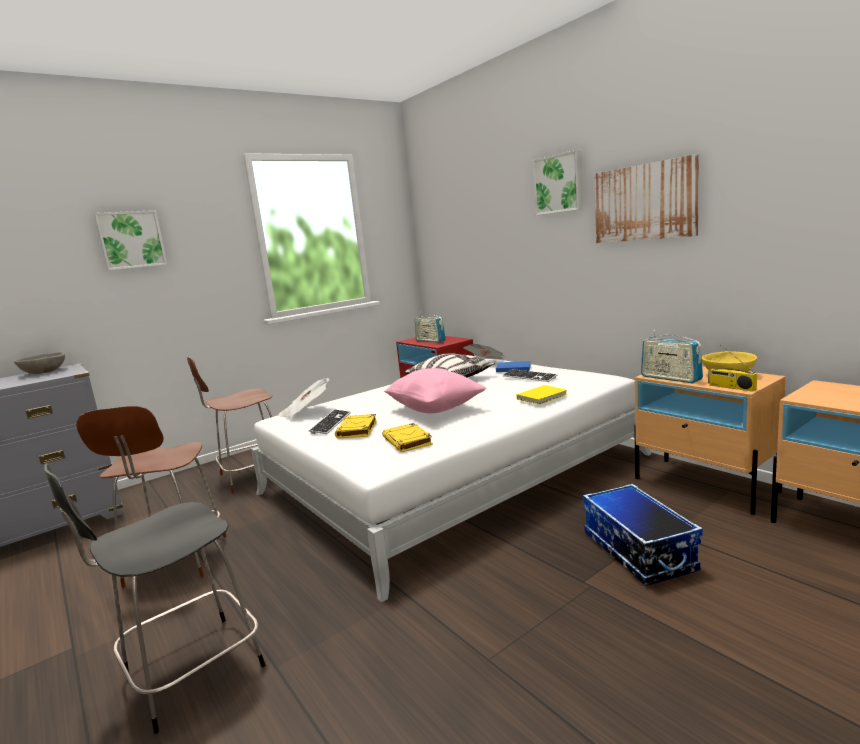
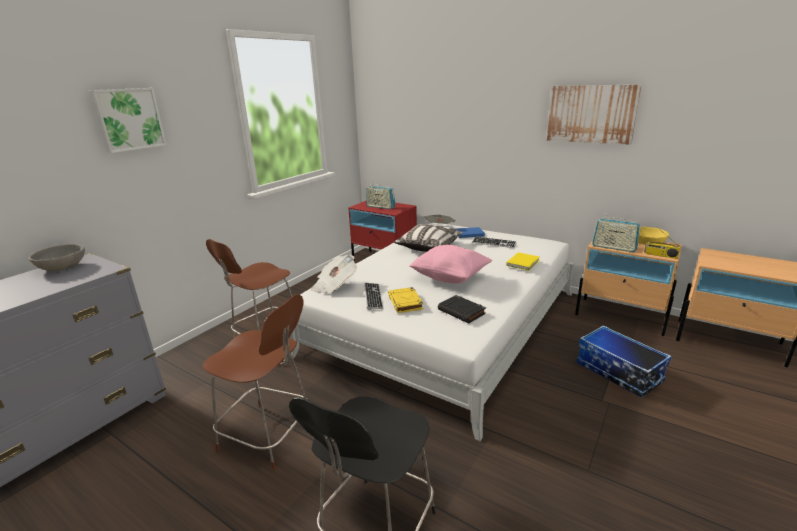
camera: 20 degrees left, 10 degrees up
brown chair [76,406,226,588] -> brown chair turned 45 degrees counterclockwise [203,294,307,471]
yellow book [382,423,433,452] -> black book [438,295,486,323]
picture [533,150,583,215] -> none

